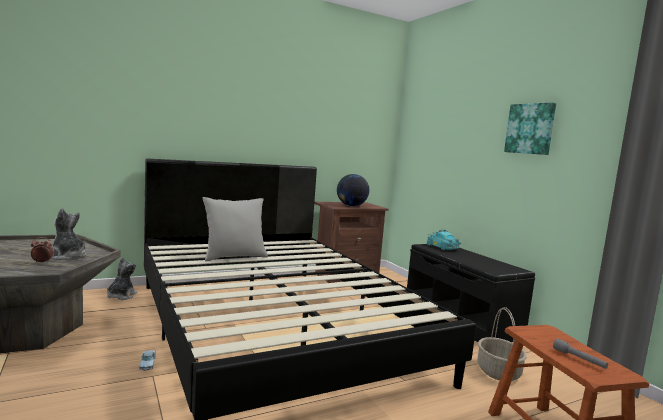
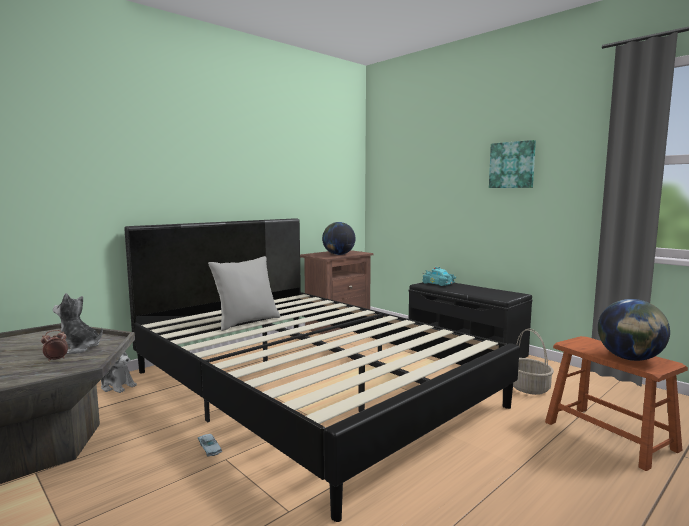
camera: 15 degrees left, 0 degrees up
plush toy [107,257,138,300] -> plush toy turned 120 degrees clockwise [101,352,137,393]
grey flashlight [553,339,608,369] -> globe [598,299,670,361]

